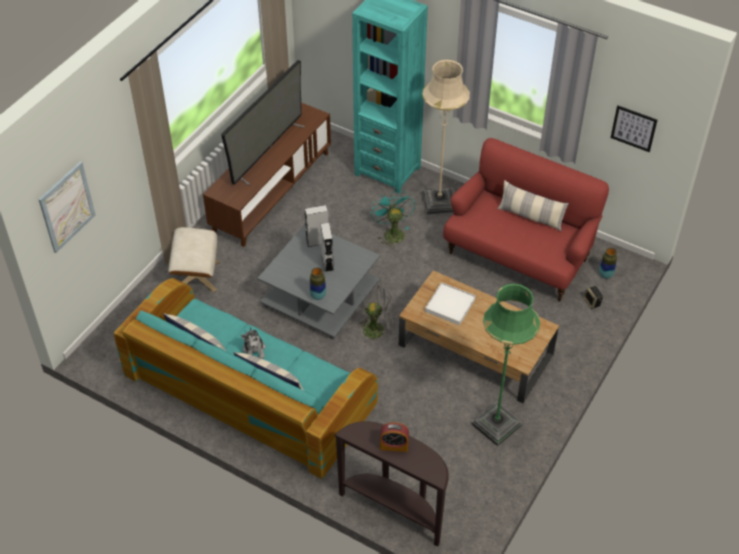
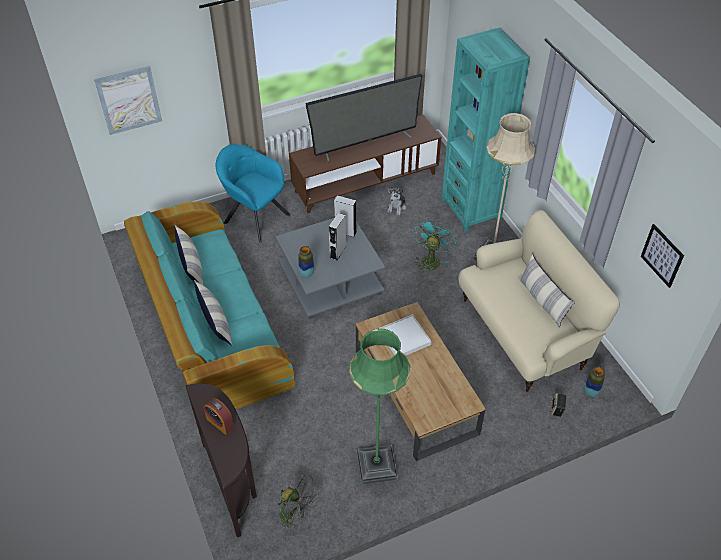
camera: 35 degrees right, 0 degrees up
beige ottoman [168,227,220,293] -> turquoise armchair [216,144,290,243]
plush toy [241,327,266,359] -> plush toy moved to [387,188,406,215]
grey fan [357,285,394,346] -> grey fan moved to [276,474,321,535]
red sofa [443,138,609,301] -> beige sofa [458,210,620,392]

